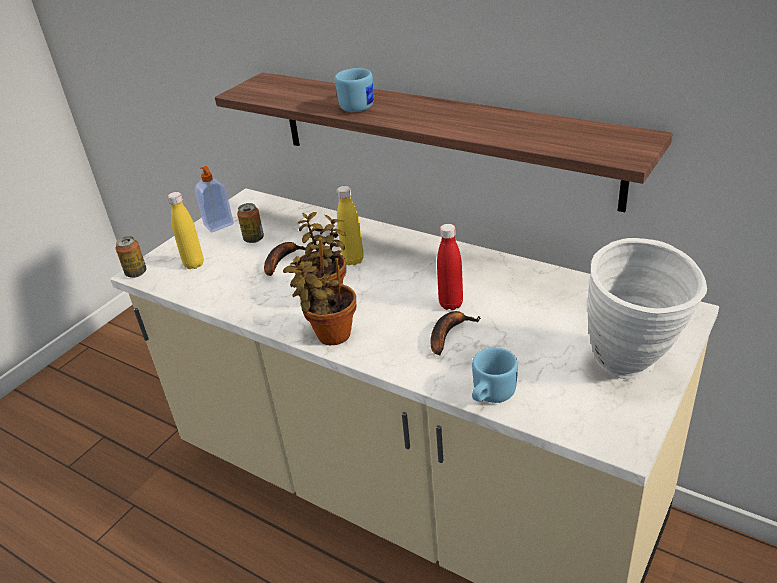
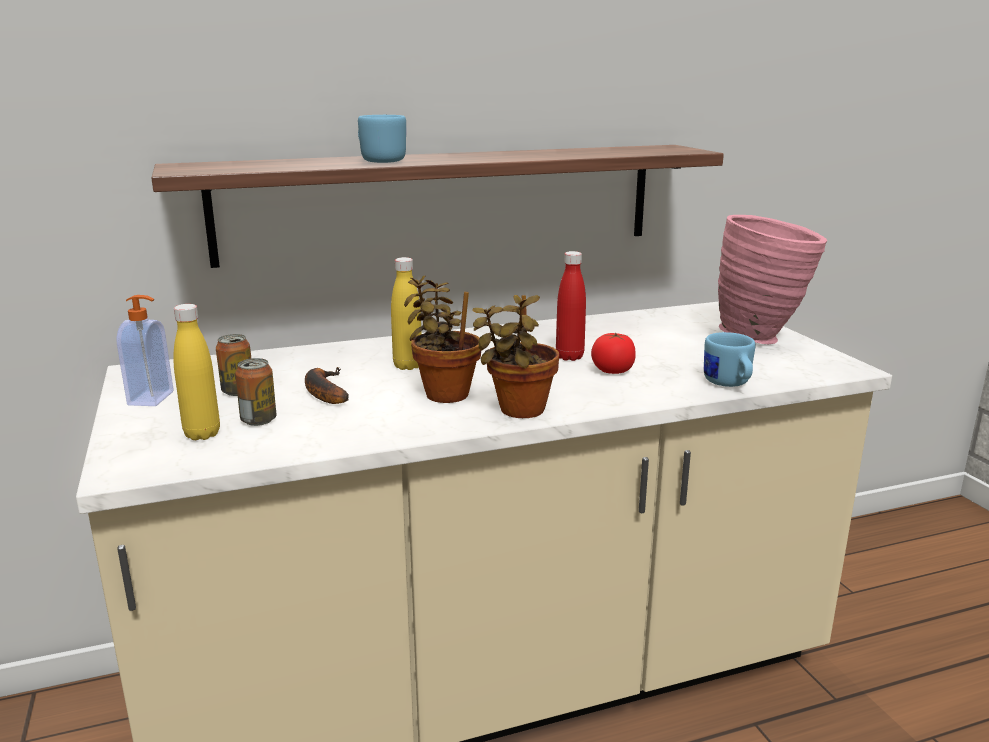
camera: 55 degrees left, 15 degrees down
can [116,236,147,278] -> can moved to [235,358,276,426]
banana [430,311,481,355] -> tomato [591,333,636,374]
white vase [587,238,707,380] -> pink vase [718,215,827,344]

